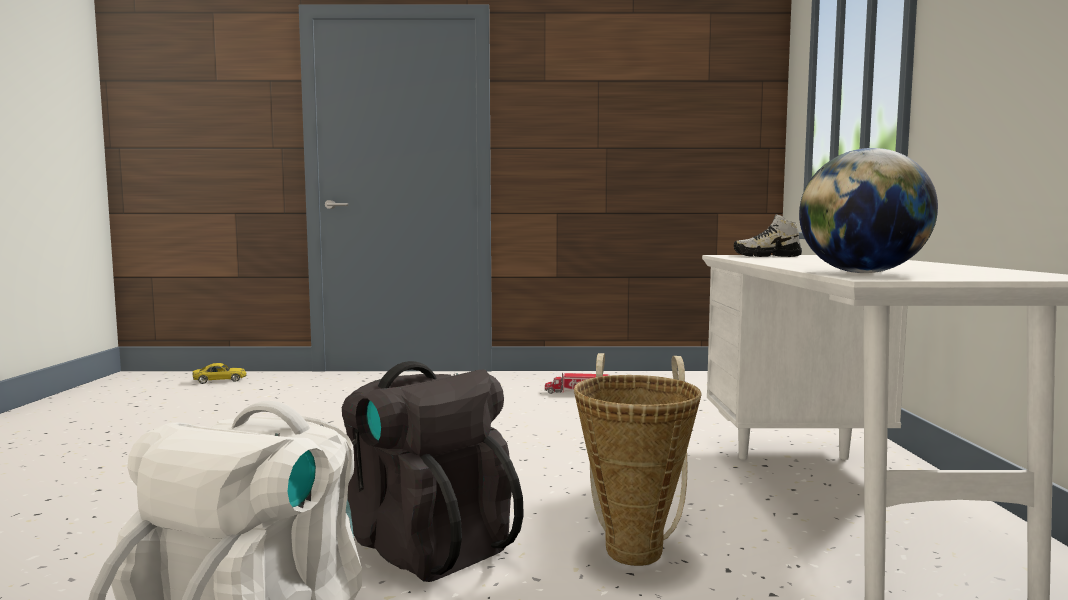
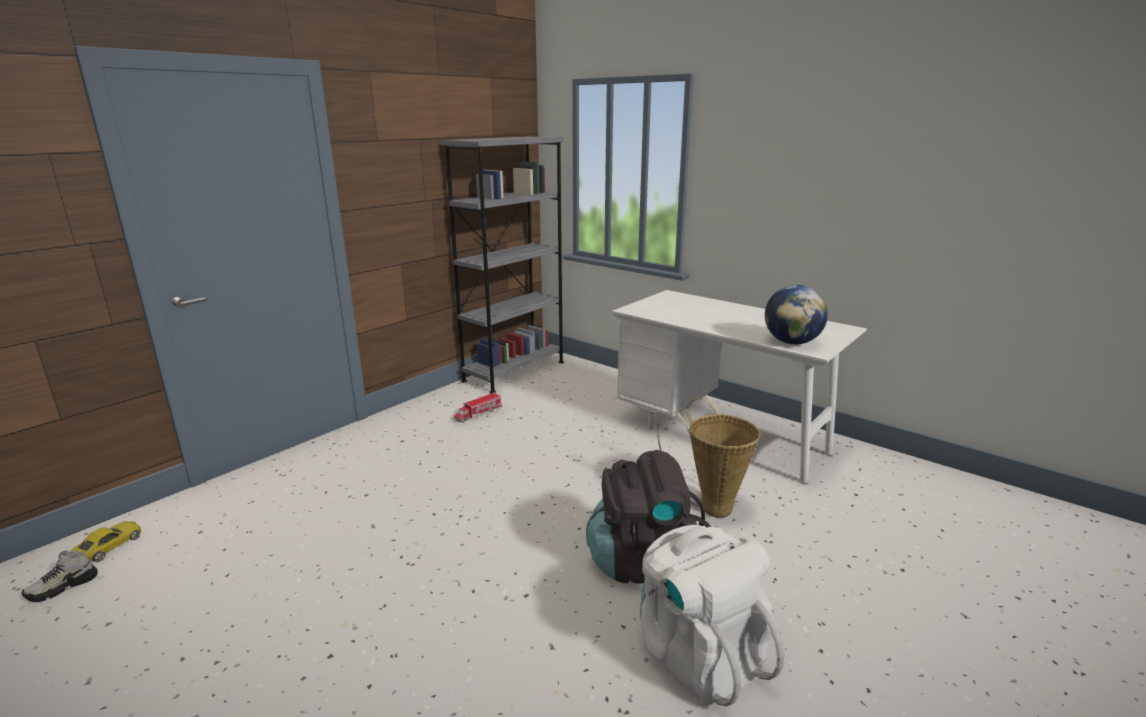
camera: 50 degrees left, 15 degrees up
shoe [734,214,802,257] -> shoe moved to [22,551,98,602]
none -> grey bookcase [441,137,564,394]

